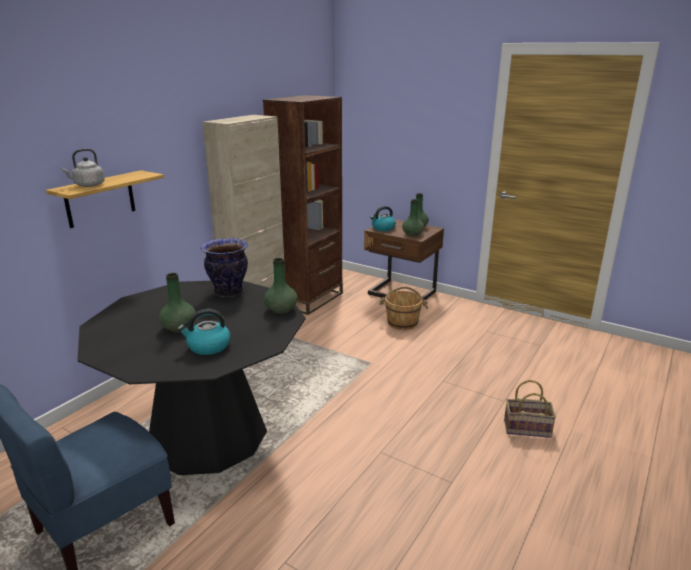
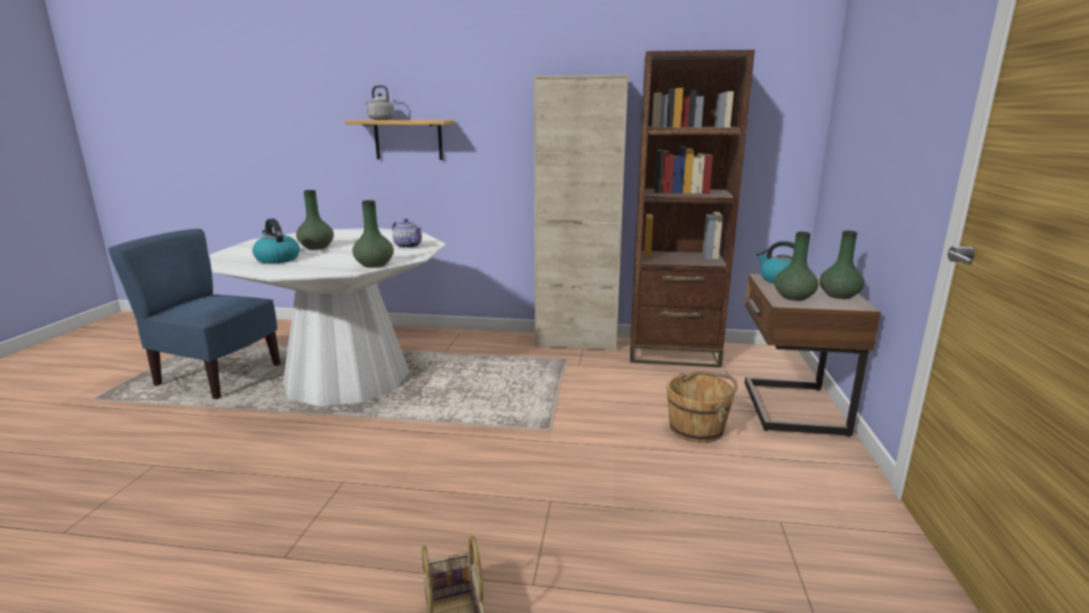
camera: 65 degrees right, 5 degrees down
black dining table [77,281,305,475] -> white dining table [210,228,446,406]
vase [201,238,248,297] -> teapot [392,218,422,248]

